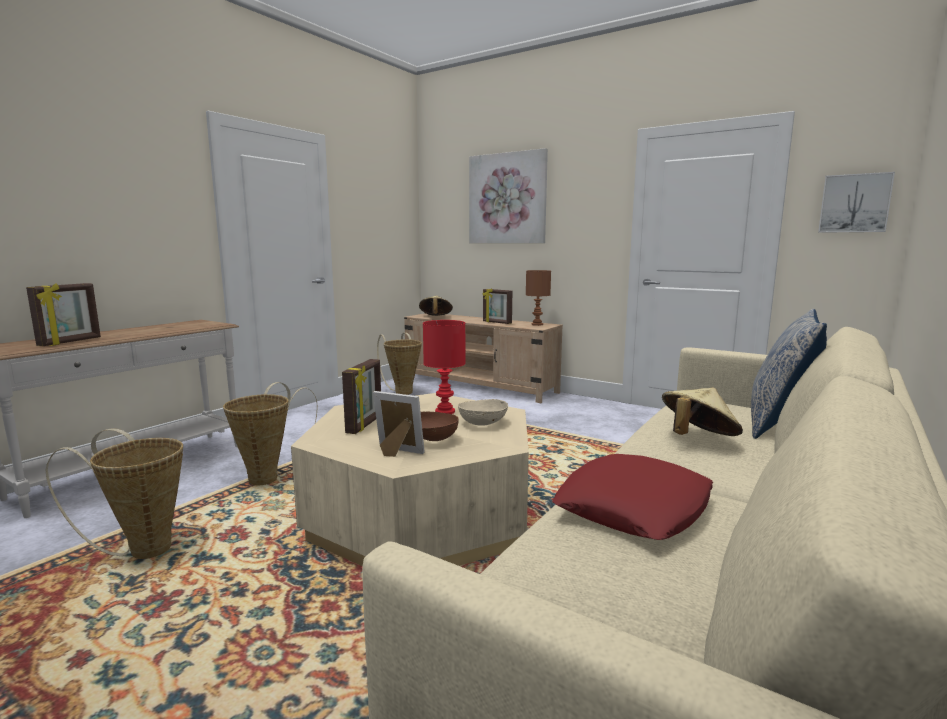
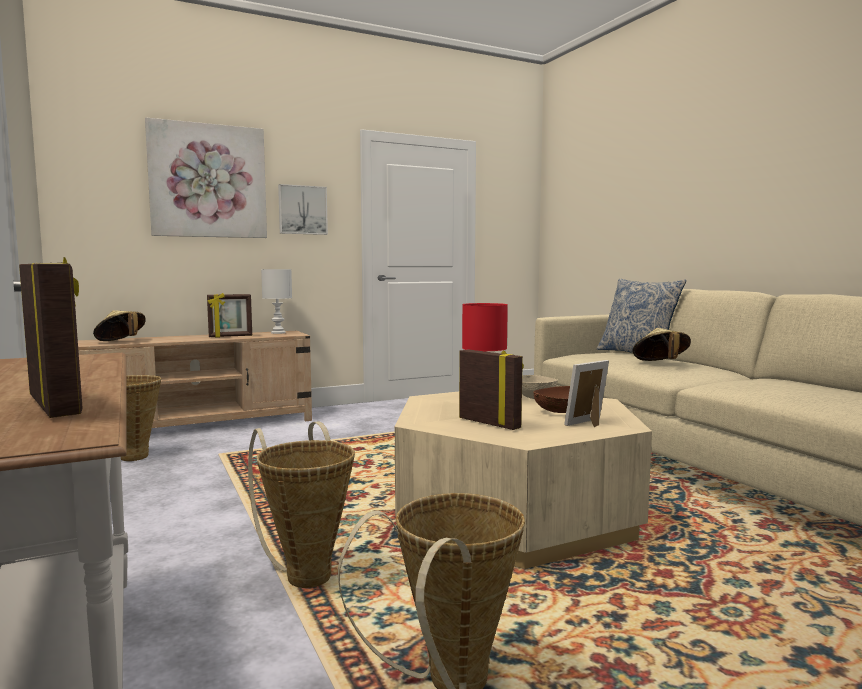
camera: 60 degrees left, 5 degrees down
brown table lamp [526,270,551,326] -> white table lamp [261,269,292,334]
red pillow [552,454,713,540] -> none
picture [818,172,895,233] -> picture moved to [278,184,328,235]

